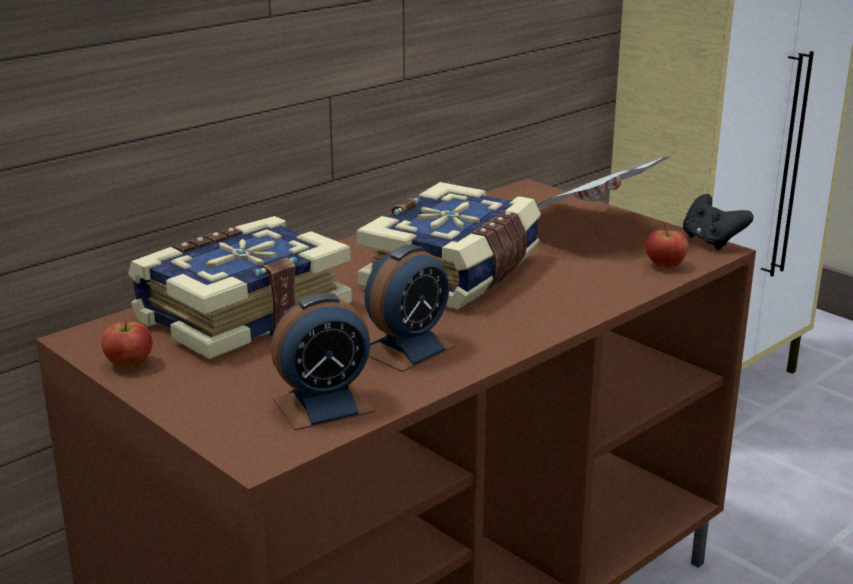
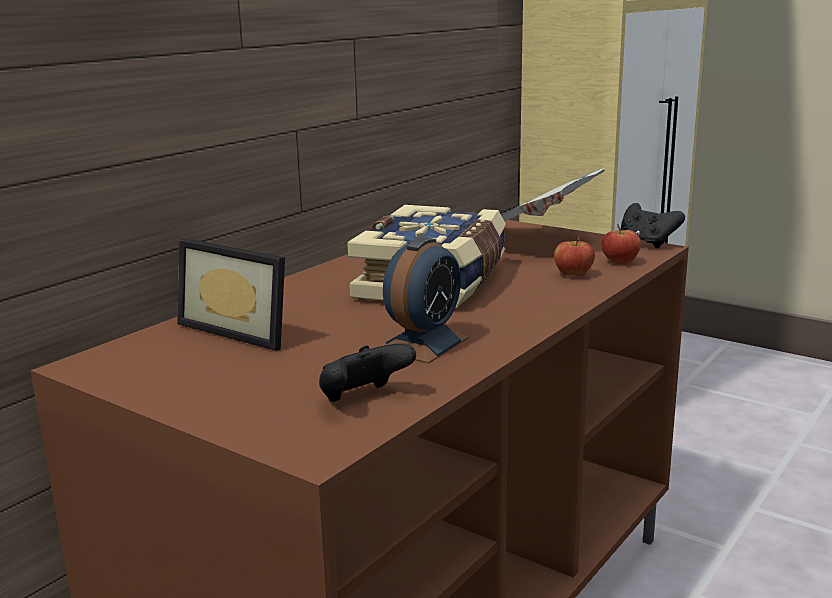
camera: 10 degrees left, 5 degrees down
apple [102,321,152,368] -> apple moved to [554,237,595,276]
book [128,216,352,360] -> picture frame [177,238,285,351]
alarm clock [271,293,375,430] -> black game controller [319,343,416,402]

